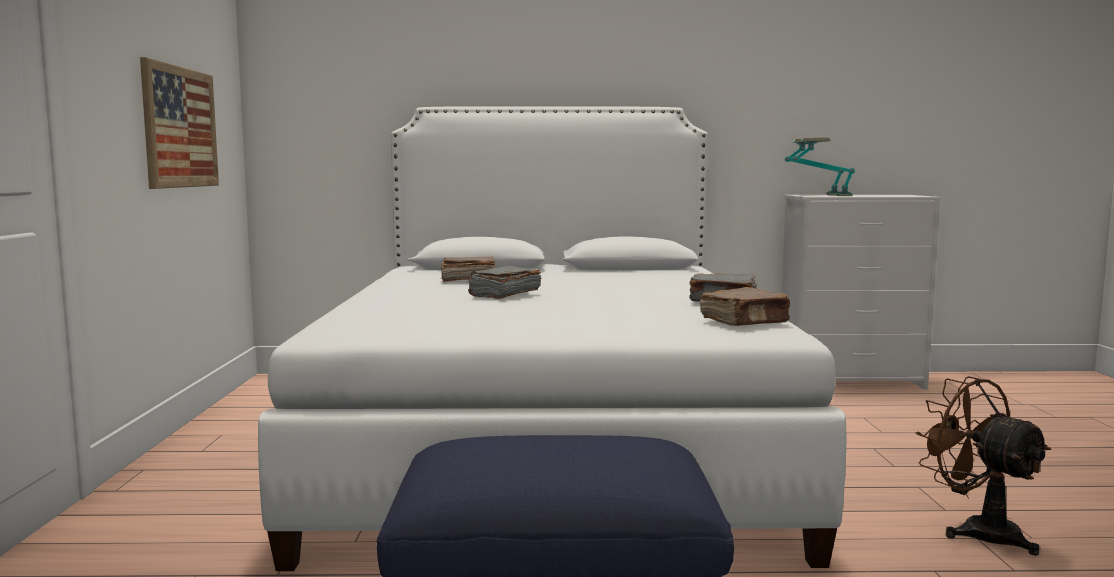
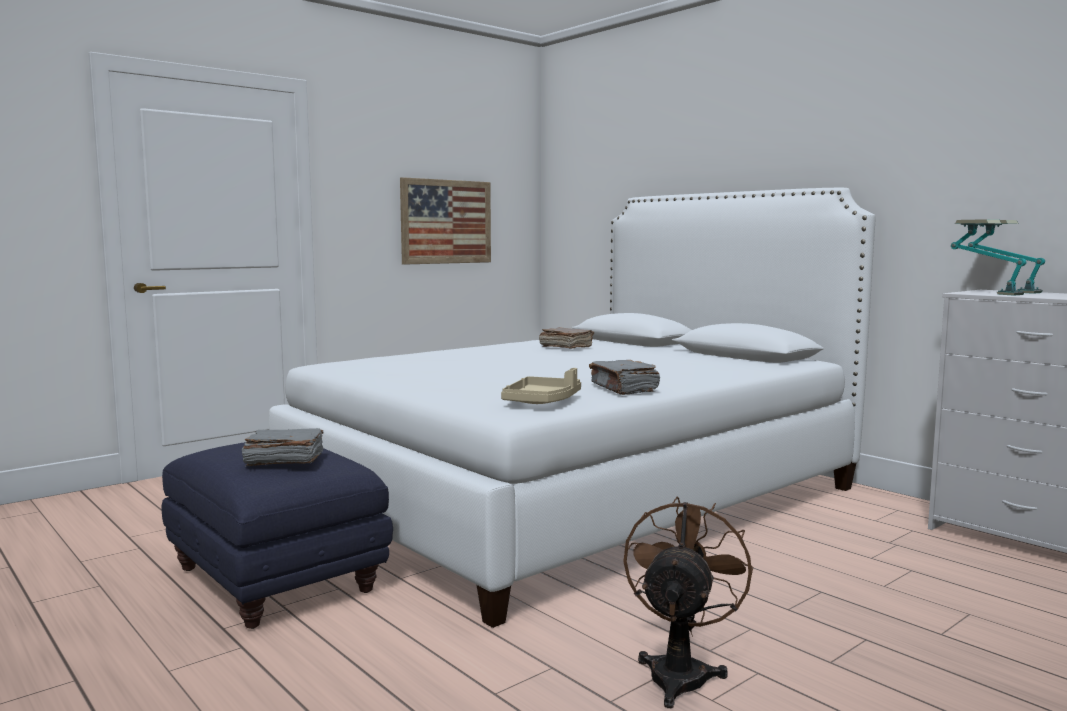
camera: 50 degrees right, 0 degrees up
grey book [468,266,542,299] -> grey book moved to [242,428,324,466]
brown book [700,287,790,326] -> beige tray [501,368,581,404]

